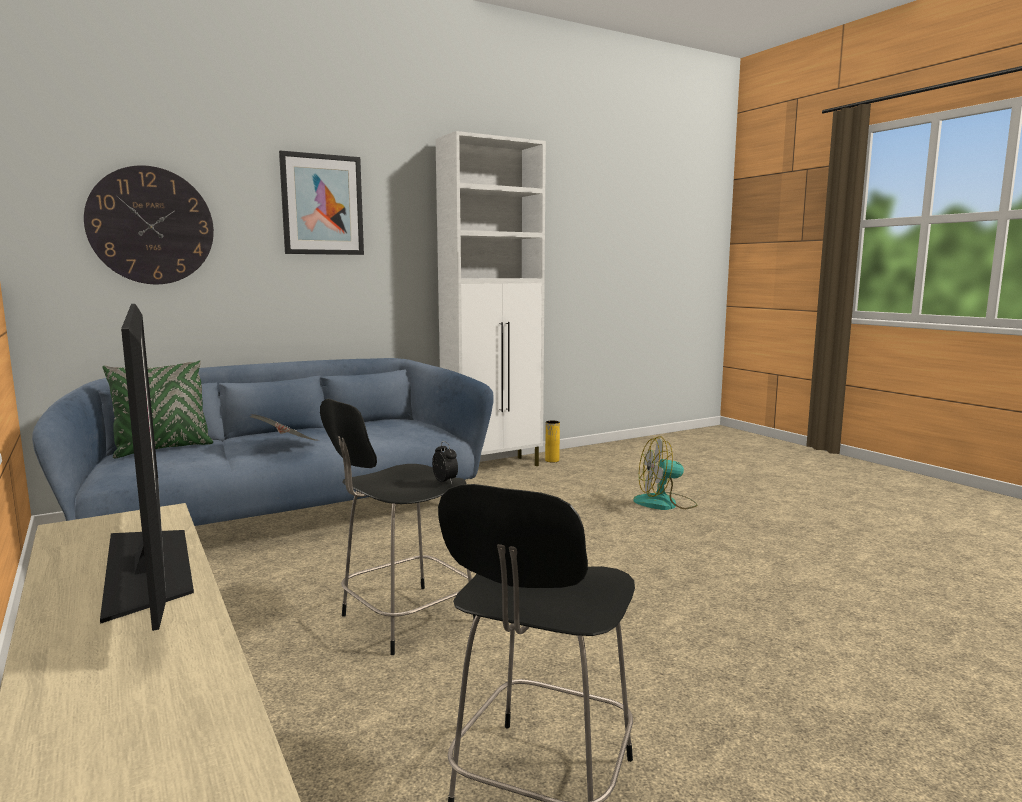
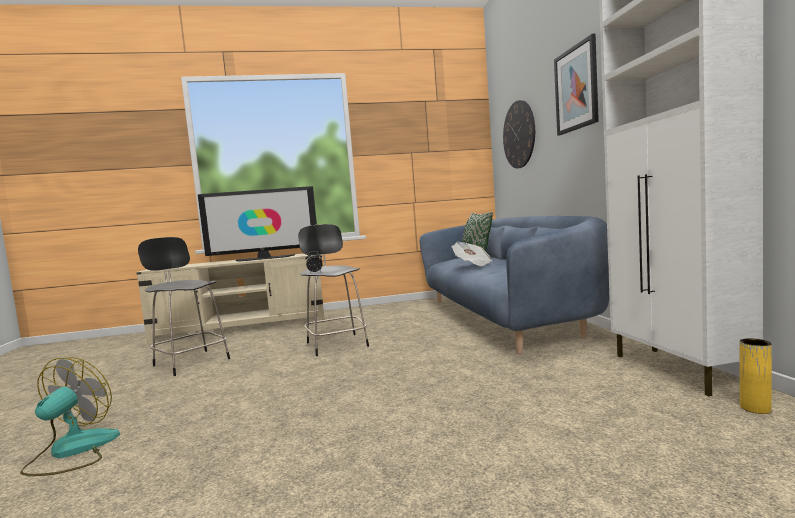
camera: 110 degrees right, 5 degrees down
fan [633,436,698,510] -> fan moved to [20,357,120,476]

